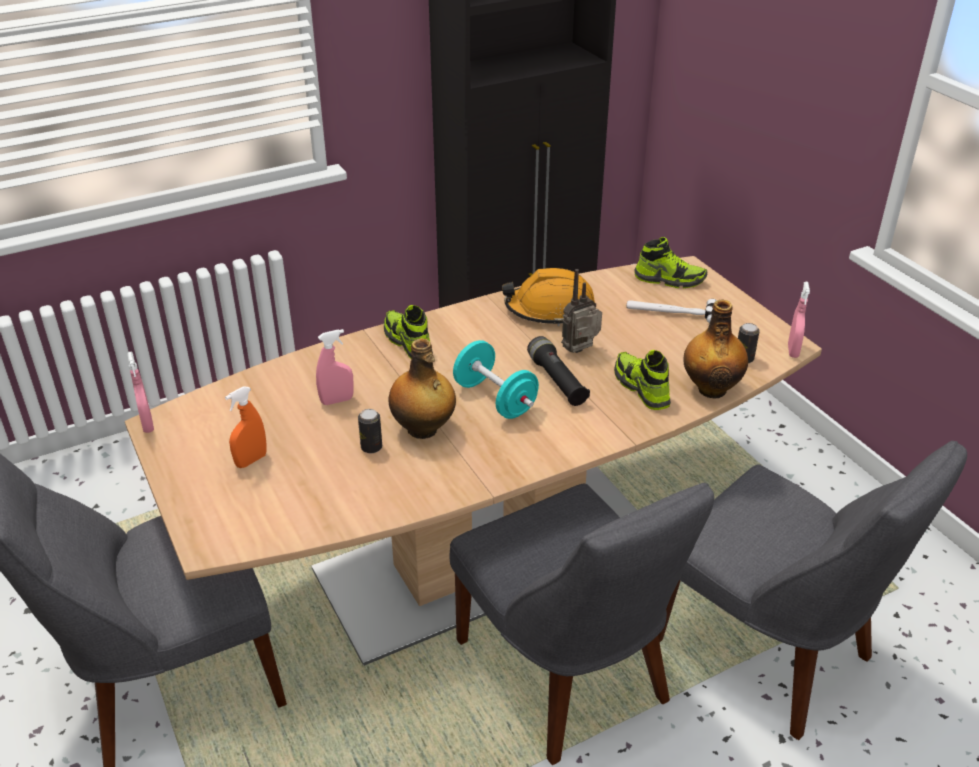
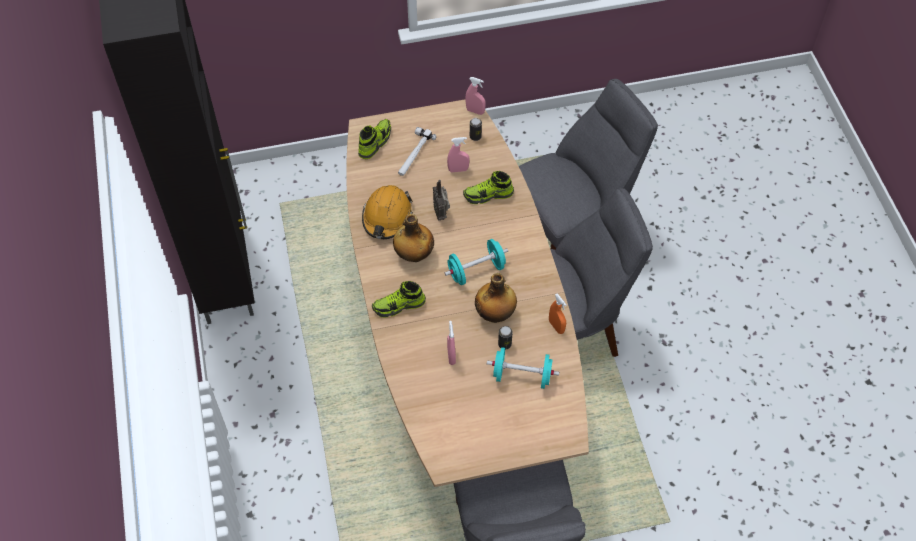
camera: 75 degrees left, 20 degrees up
pink spray bottle [127,352,154,433] -> pink spray bottle moved to [447,137,470,172]
orange spray bottle [225,386,267,468] -> orange spray bottle moved to [549,294,566,334]
black flashlight [527,336,590,406] -> none
bottle [683,300,748,399] -> bottle moved to [393,214,434,262]
none -> turquoise dumbbell [487,347,559,389]

